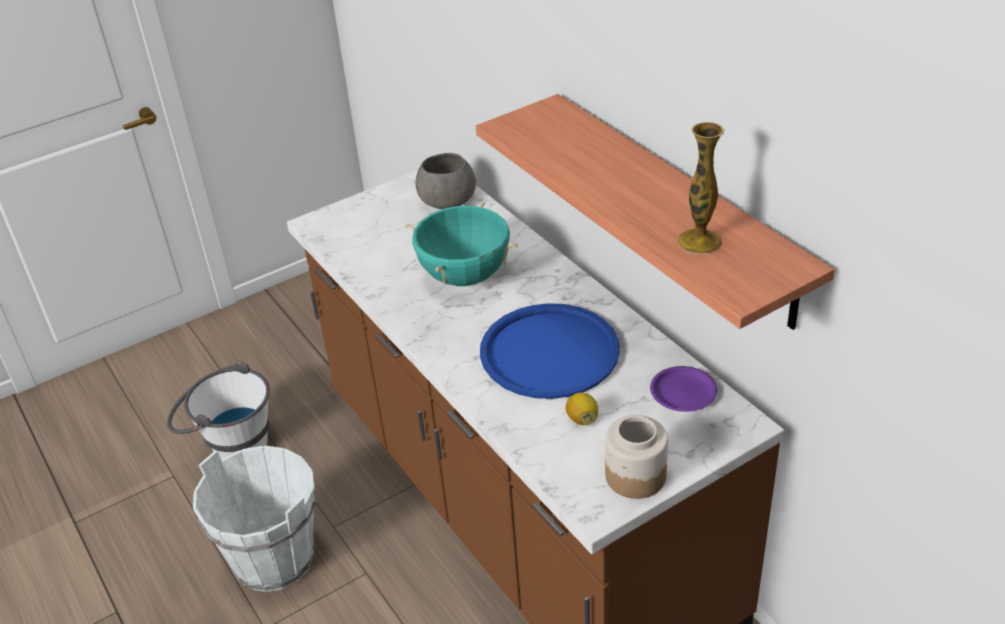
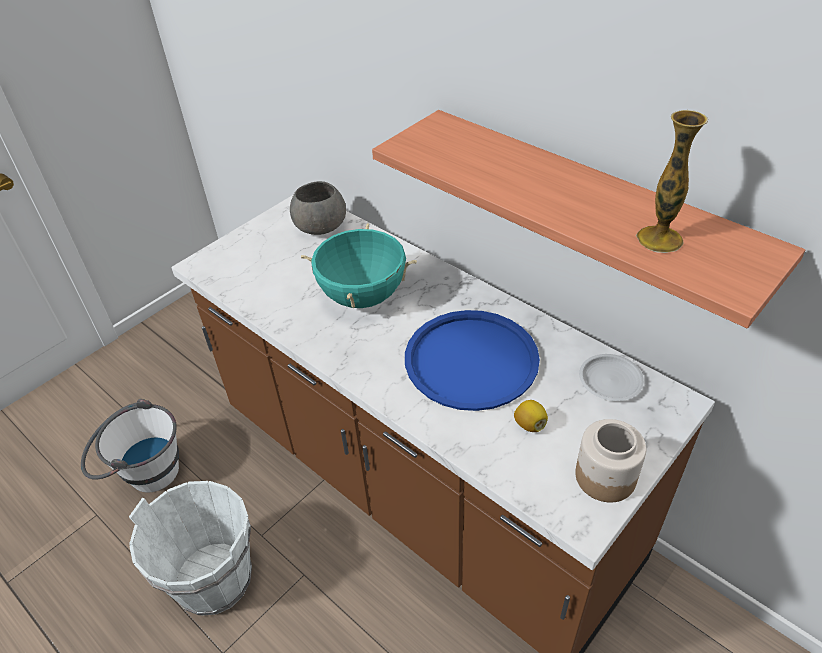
camera: 15 degrees left, 5 degrees up
purple plate [650,366,717,412] -> white plate [579,354,644,401]

